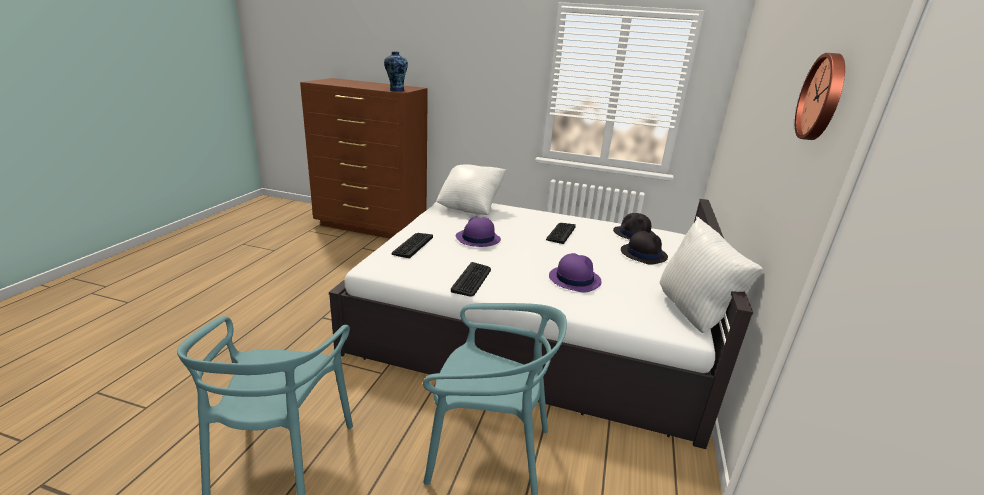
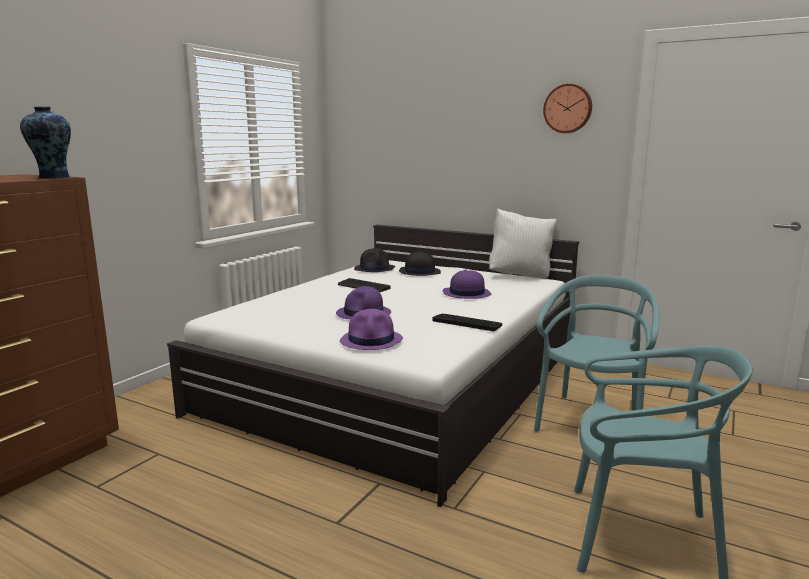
camera: 75 degrees left, 10 degrees down
keyboard [392,233,433,258] -> purple hat [340,309,403,350]
white pillow [436,165,506,215] -> none

